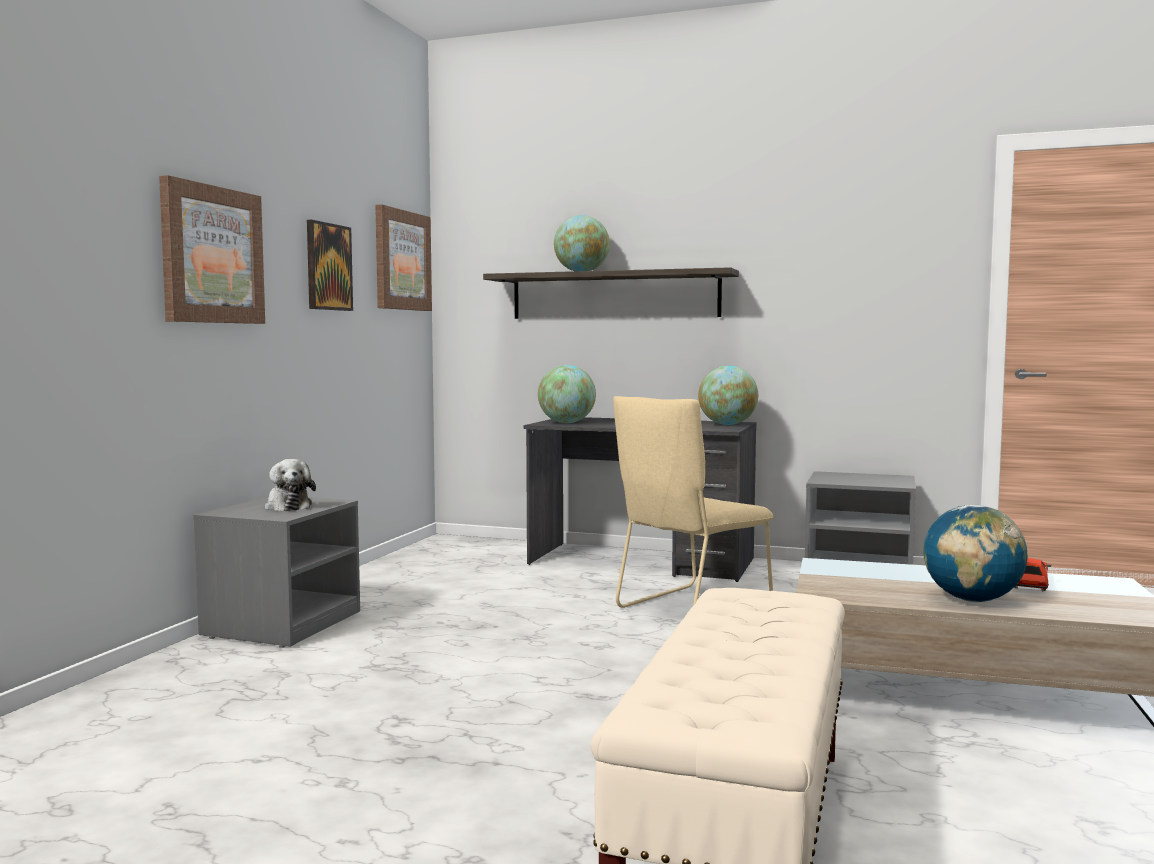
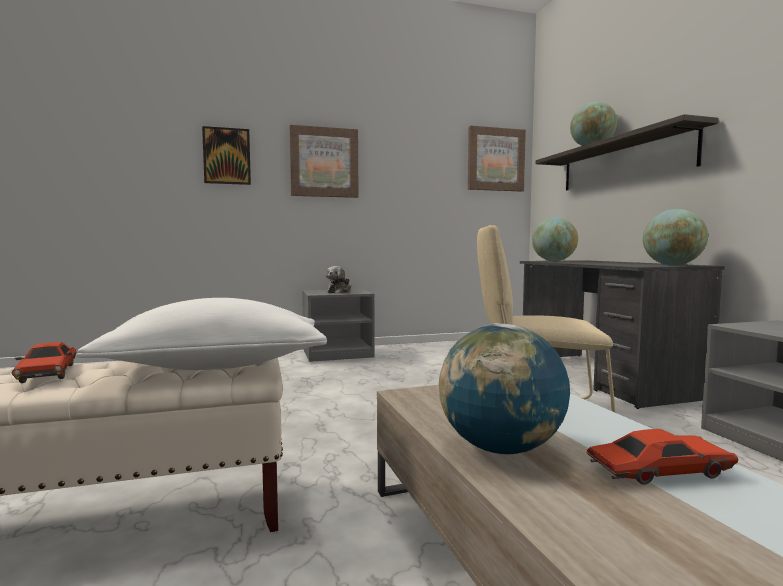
camera: 55 degrees right, 0 degrees up
picture [307,220,353,311] -> picture moved to [202,126,251,185]
none -> red toy car [12,342,77,383]
none -> white pillow [77,298,327,370]

